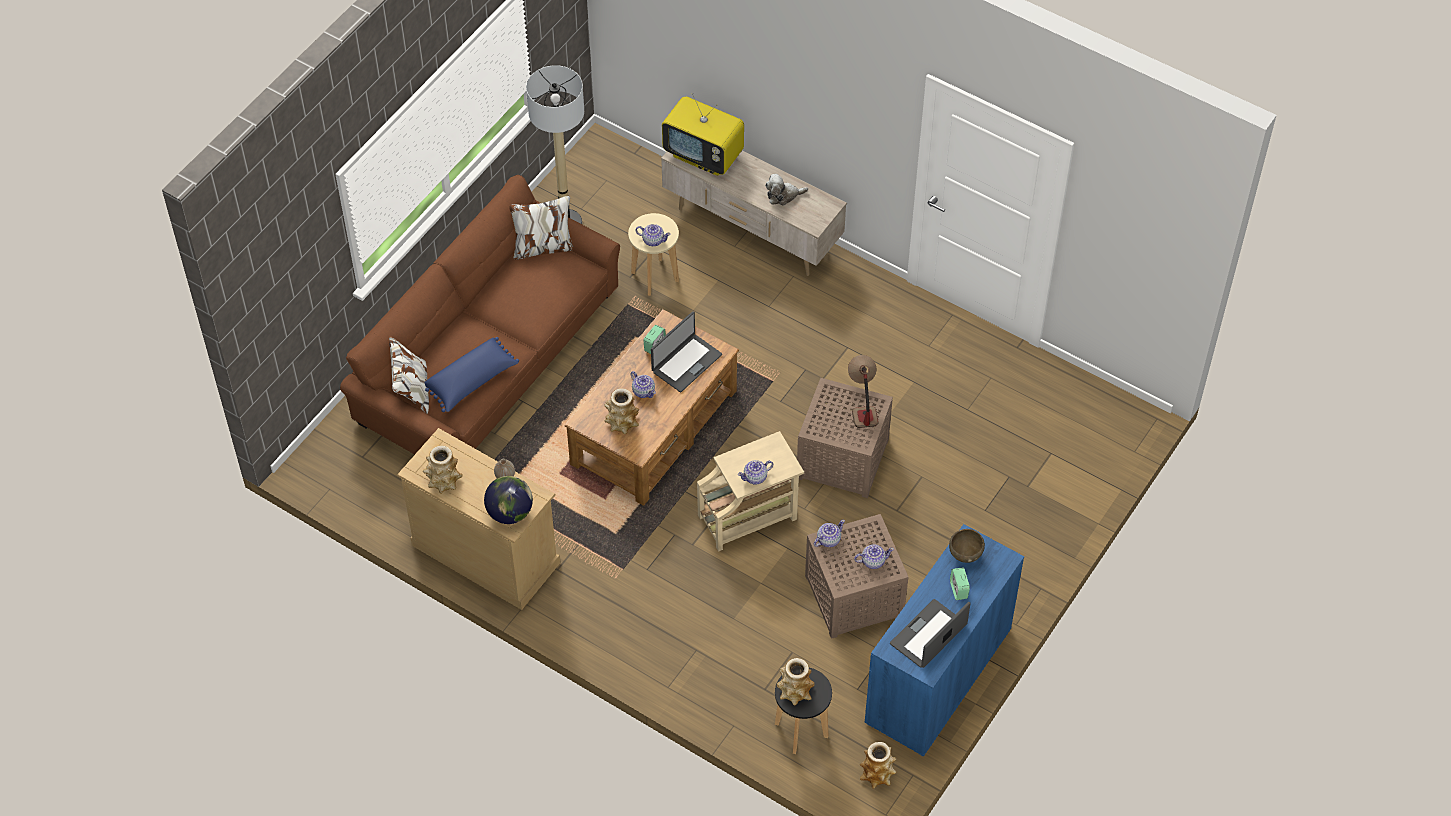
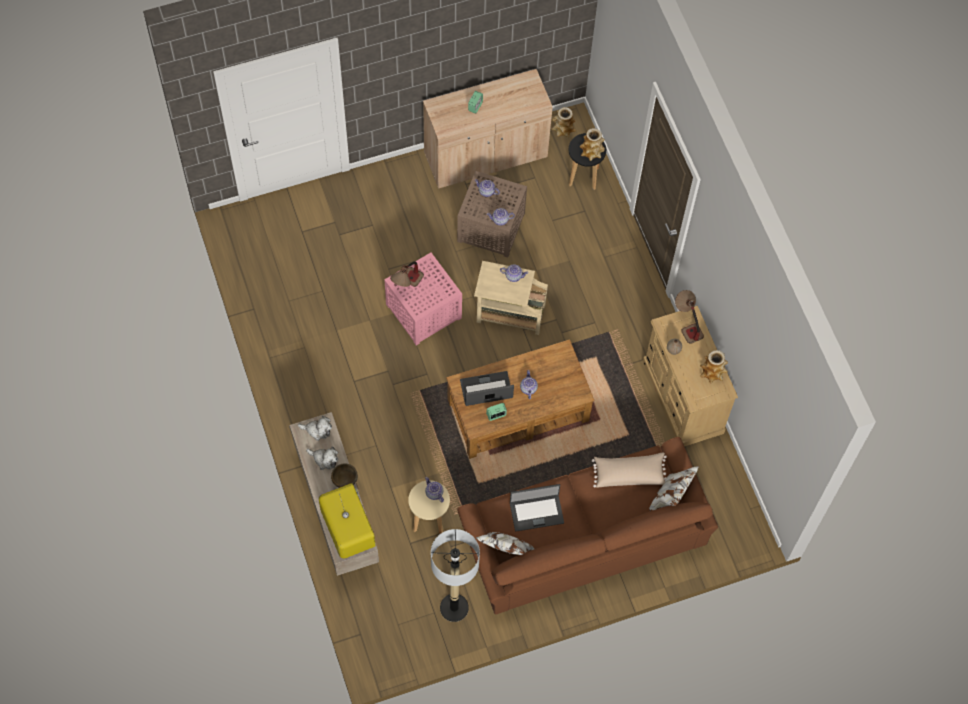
camera: 145 degrees left, 10 degrees up
blue pillow [425,337,519,412] -> beige pillow [592,452,667,488]
globe [484,476,533,524] -> table lamp [675,290,704,344]
vase [604,388,639,434] -> none
brown side table [797,378,893,498] -> pink side table [384,253,462,345]
blue cabinet [865,524,1024,757] -> beige cabinet [423,69,553,189]
laptop [890,599,971,668] -> laptop moved to [510,484,564,531]
brown bowl [949,529,985,563] -> brown bowl moved to [331,463,358,488]
none -> plush toy [298,416,332,441]

